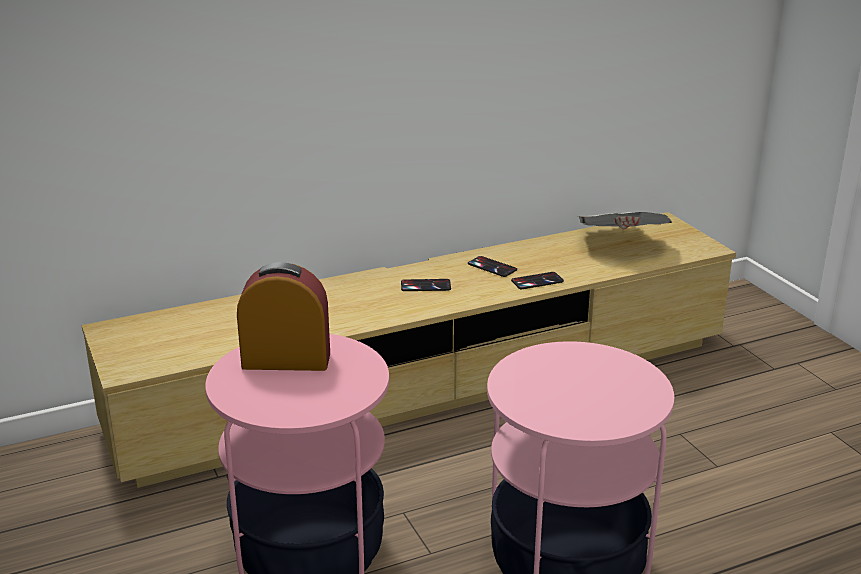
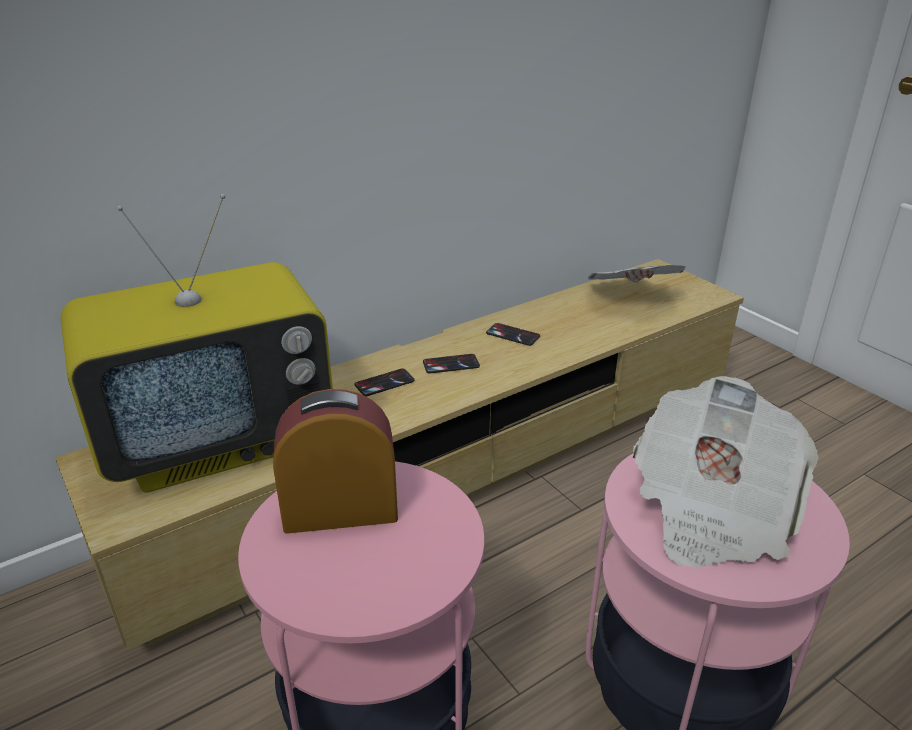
camera: 10 degrees left, 5 degrees up
phone [511,272,564,289] -> phone moved to [354,368,415,396]
none -> television [61,194,333,493]
none -> newspaper [633,376,819,567]

